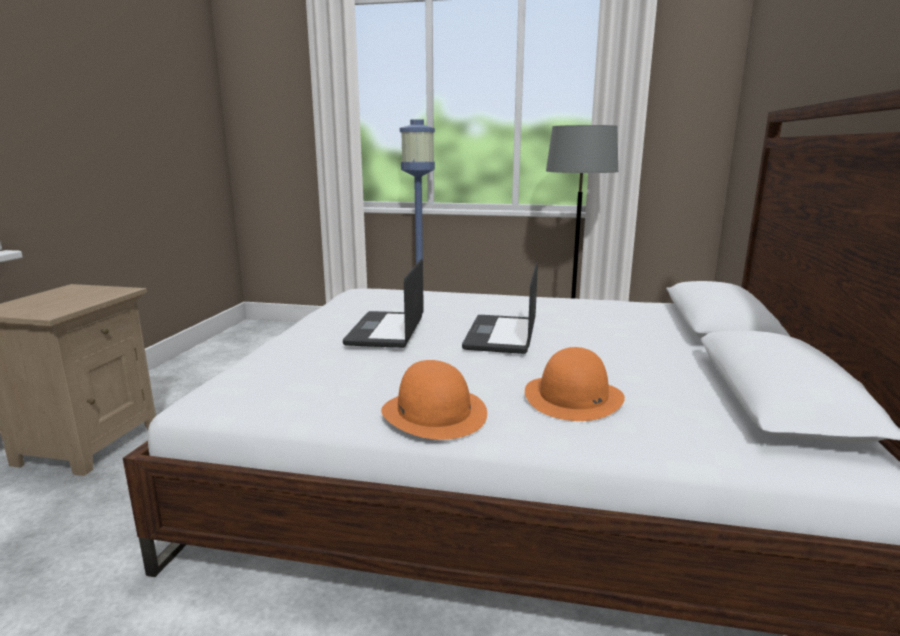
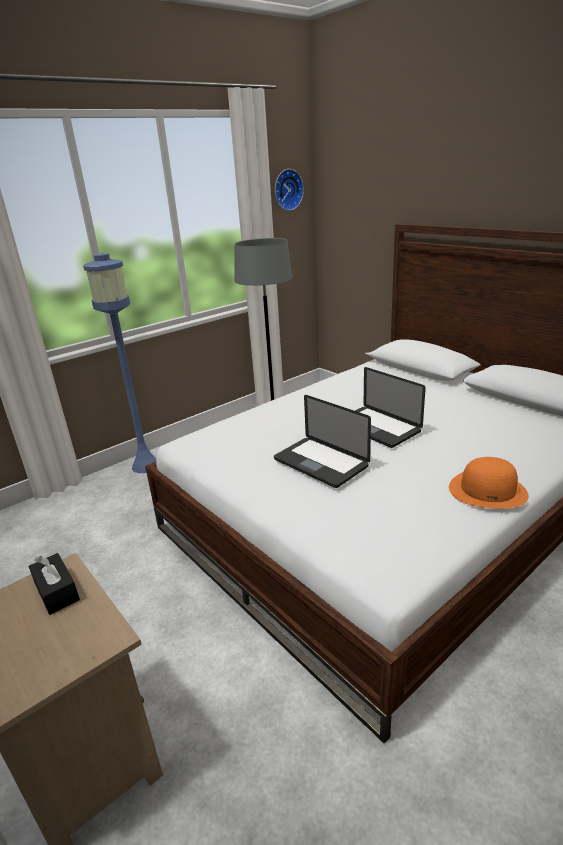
camera: 50 degrees left, 10 degrees up
orange hat [525,347,625,421] -> none
none -> black tissue box [28,553,80,615]
none -> wall clock [275,169,304,211]

